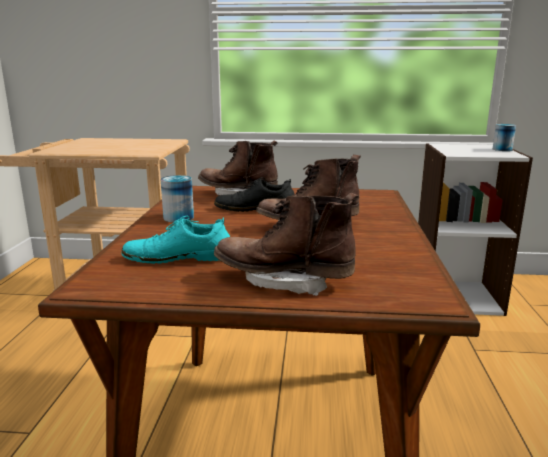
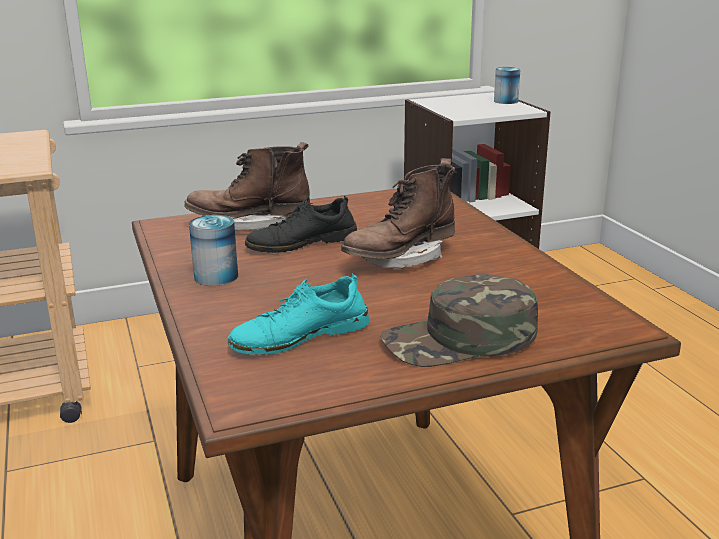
camera: 25 degrees left, 5 degrees up
brown boot [214,193,359,296] -> green cap [380,273,538,367]

